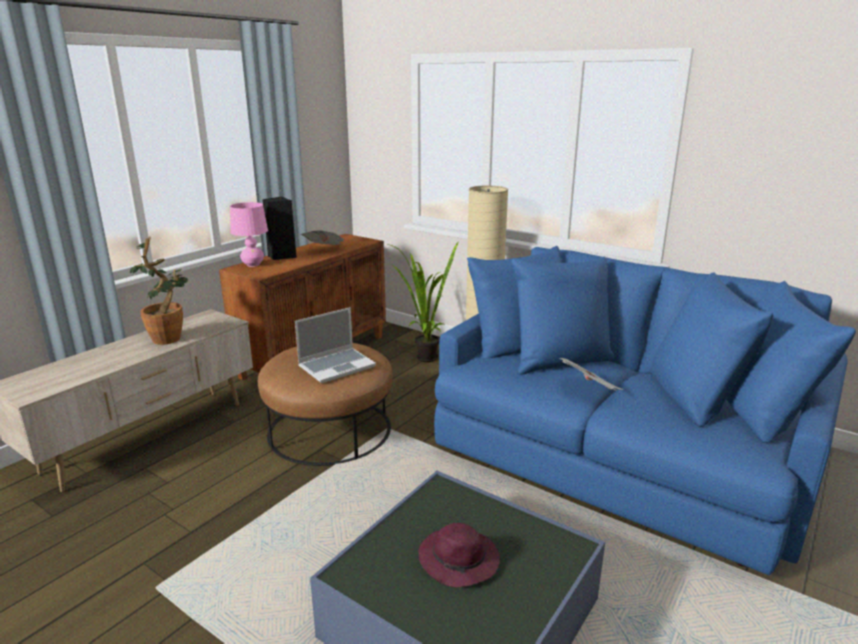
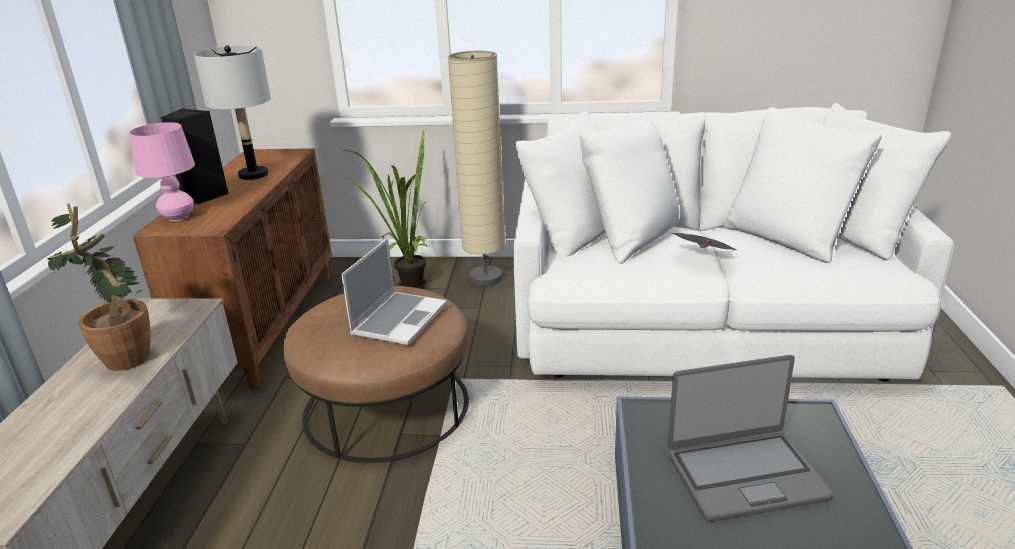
camera: 30 degrees left, 5 degrees up
newspaper [301,230,345,245] -> grey table lamp [194,45,271,180]
purple hat [418,523,500,587] -> laptop [668,355,833,522]
blue sofa [434,246,856,575] -> white sofa [513,103,954,382]

